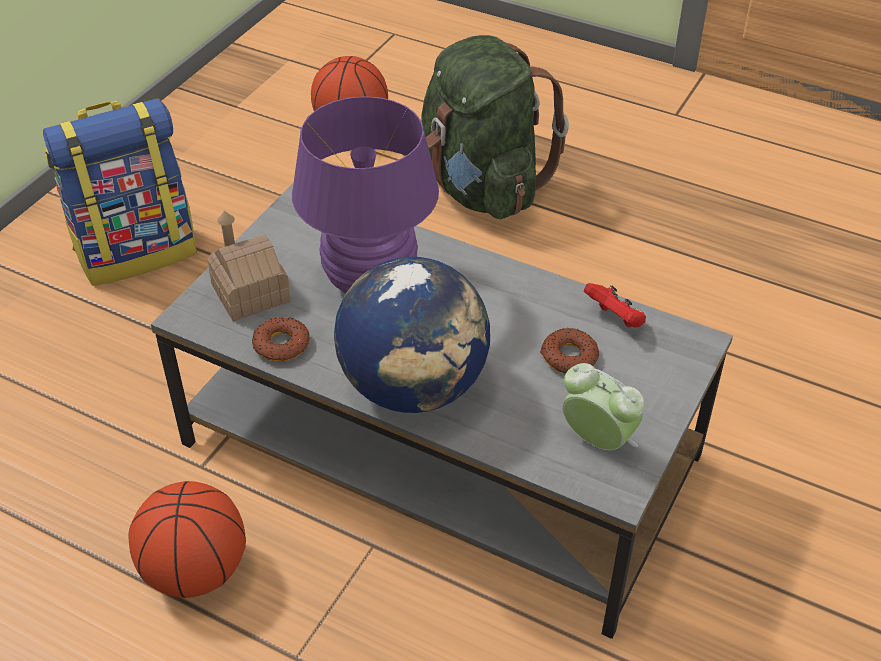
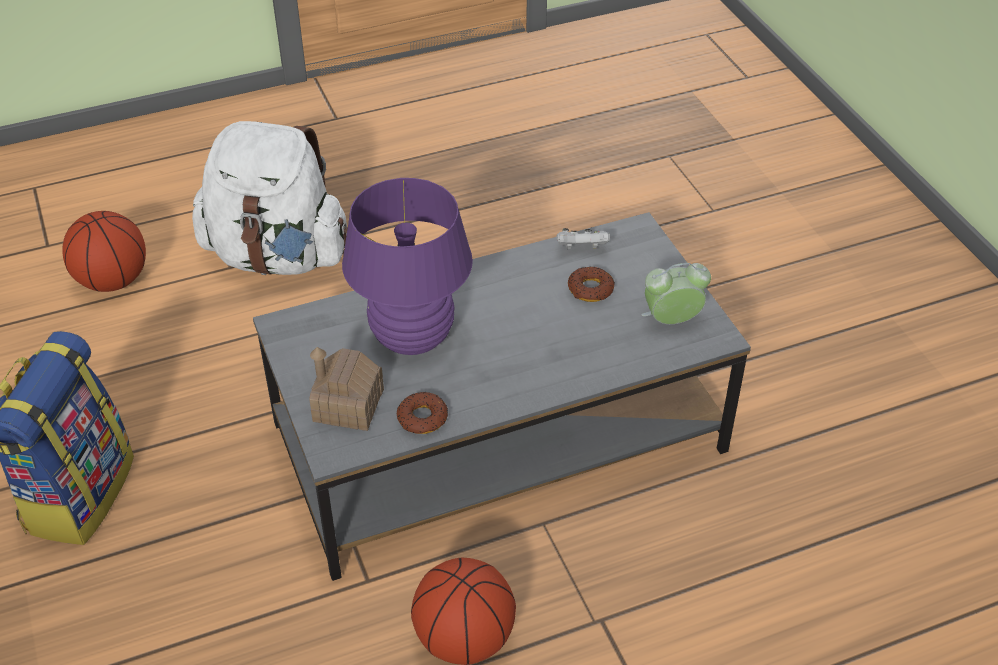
camera: 50 degrees left, 0 degrees up
globe [334,257,490,413] -> none
green backpack [421,35,569,219] -> white backpack [192,121,348,275]
red game controller [584,283,646,328] -> white game controller [556,228,610,249]

